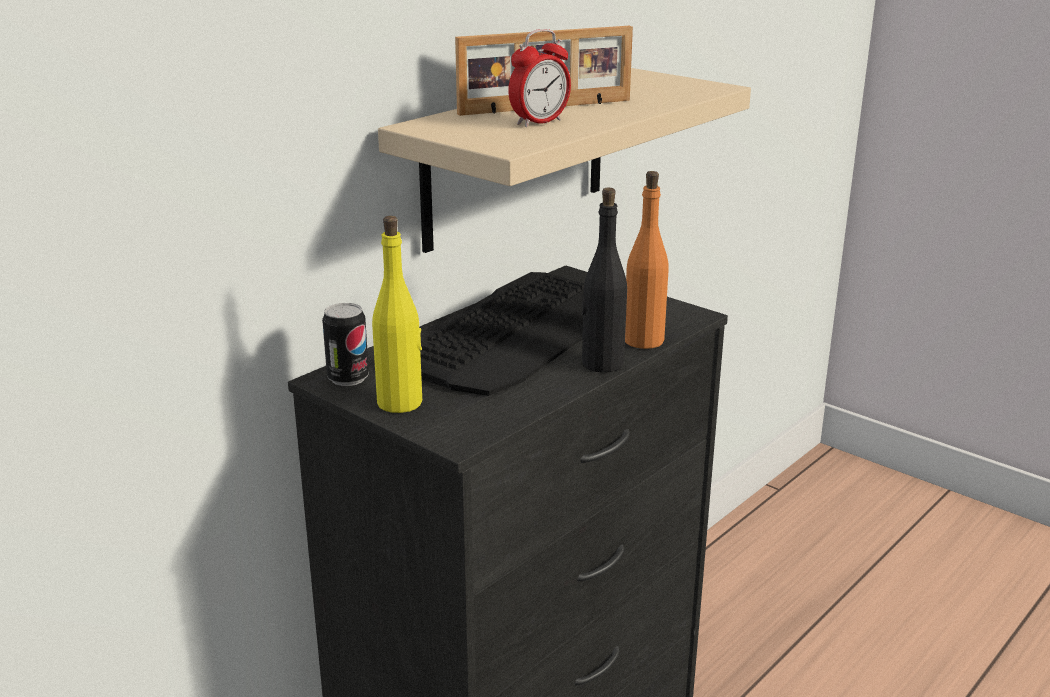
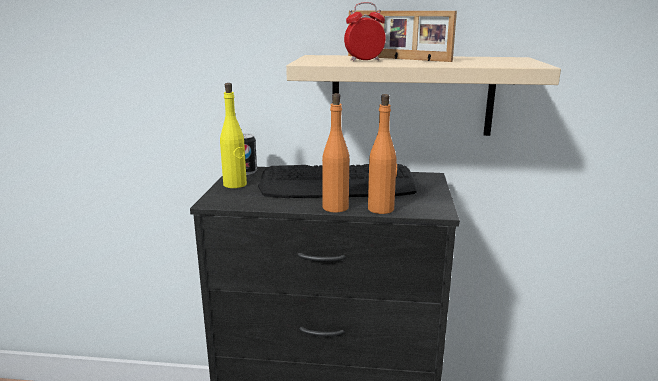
camera: 55 degrees right, 5 degrees down
alarm clock [508,29,571,127] -> alarm clock turned 150 degrees clockwise [344,2,386,61]
black bottle [581,188,627,373] -> orange bottle [322,93,349,212]

